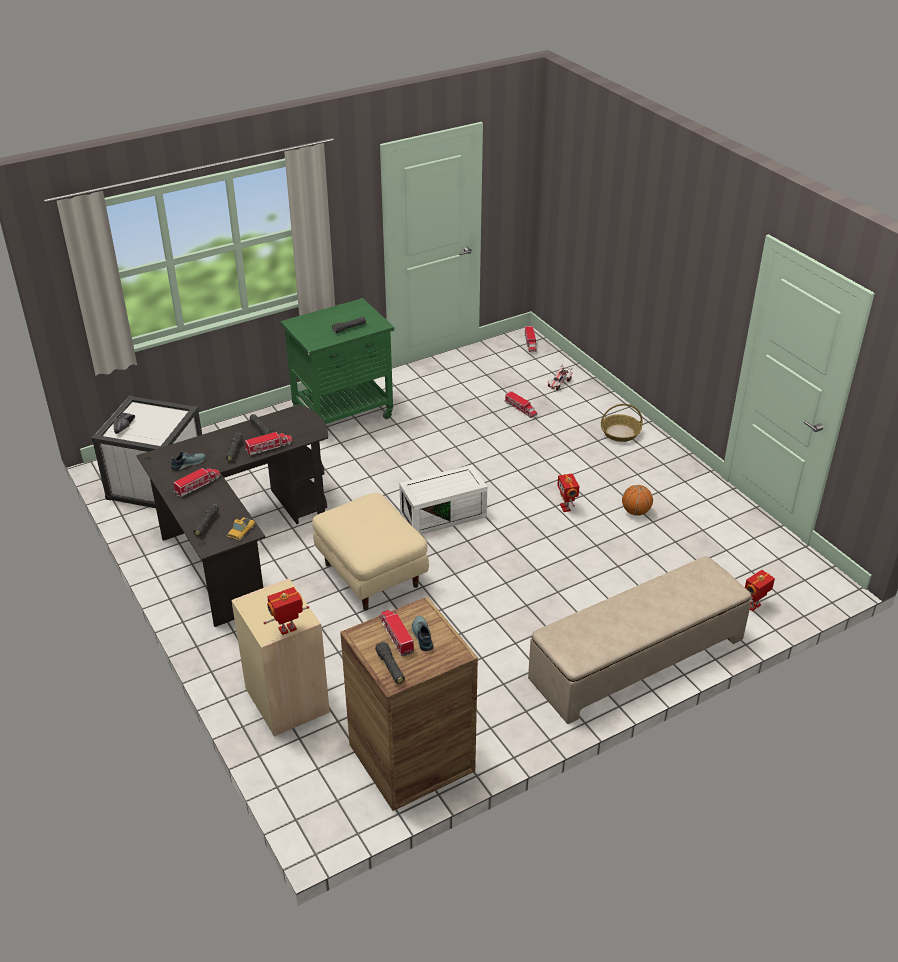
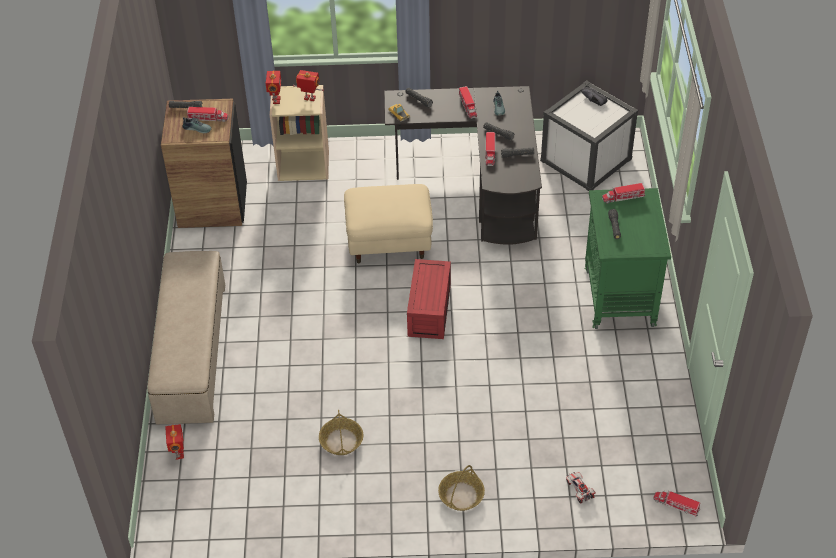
camera: 120 degrees right, 10 degrees up
white storage box [399,465,487,535] -> red storage box [407,259,451,339]
toy truck [505,391,537,418] -> toy truck moved to [602,183,645,203]
toy robot [557,473,579,512] -> toy robot moved to [293,70,324,101]
basketball [622,485,653,516] -> basket [319,410,363,455]

